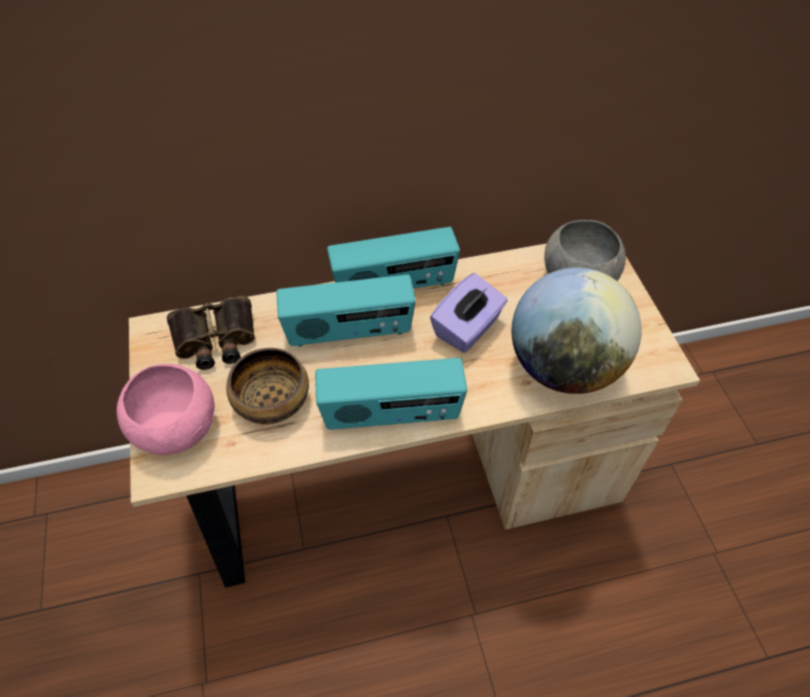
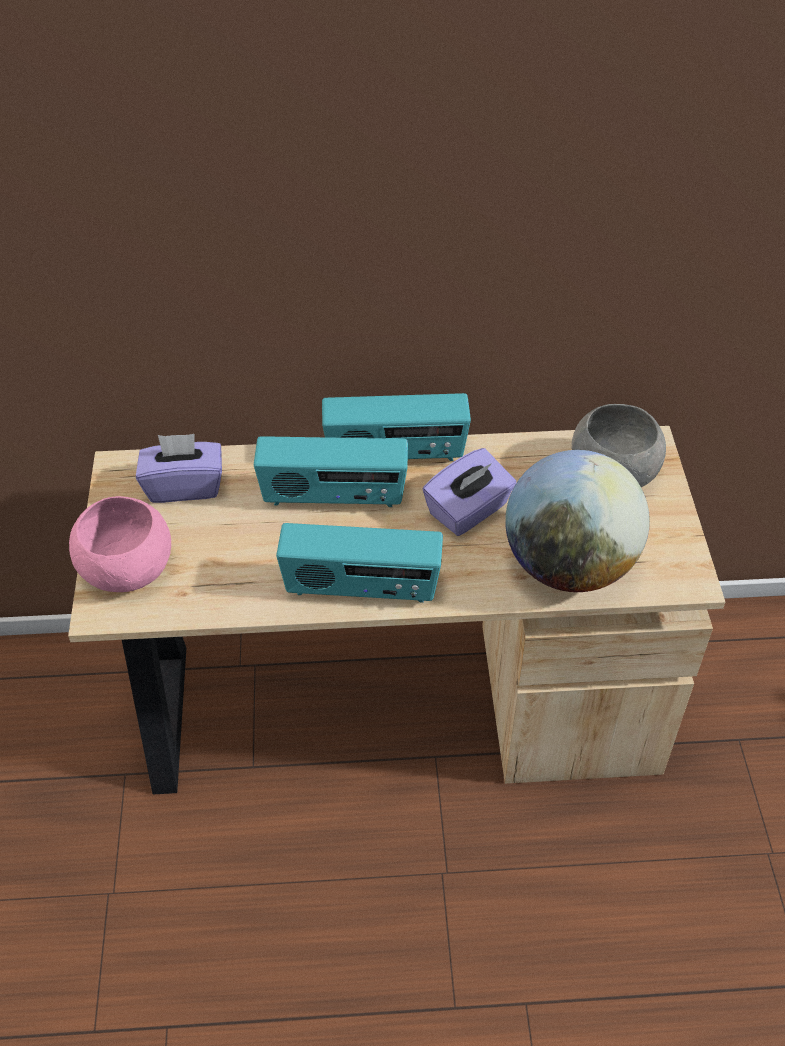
camera: 10 degrees right, 5 degrees down
binoculars [167,296,255,370] -> purple tissue box [136,434,222,503]
bowl [226,348,309,424] -> none

